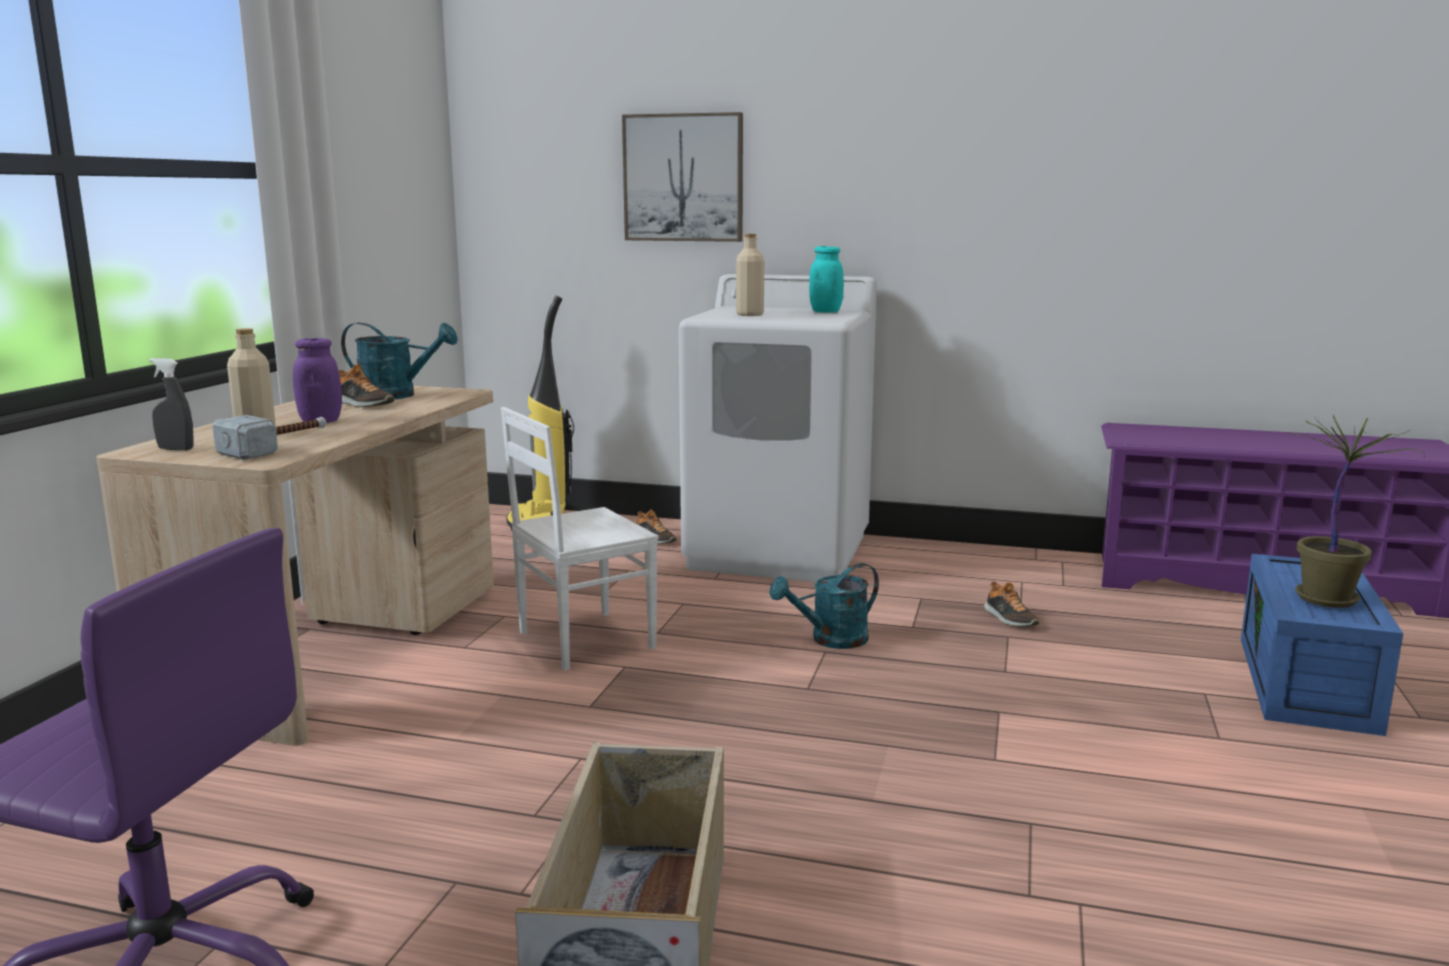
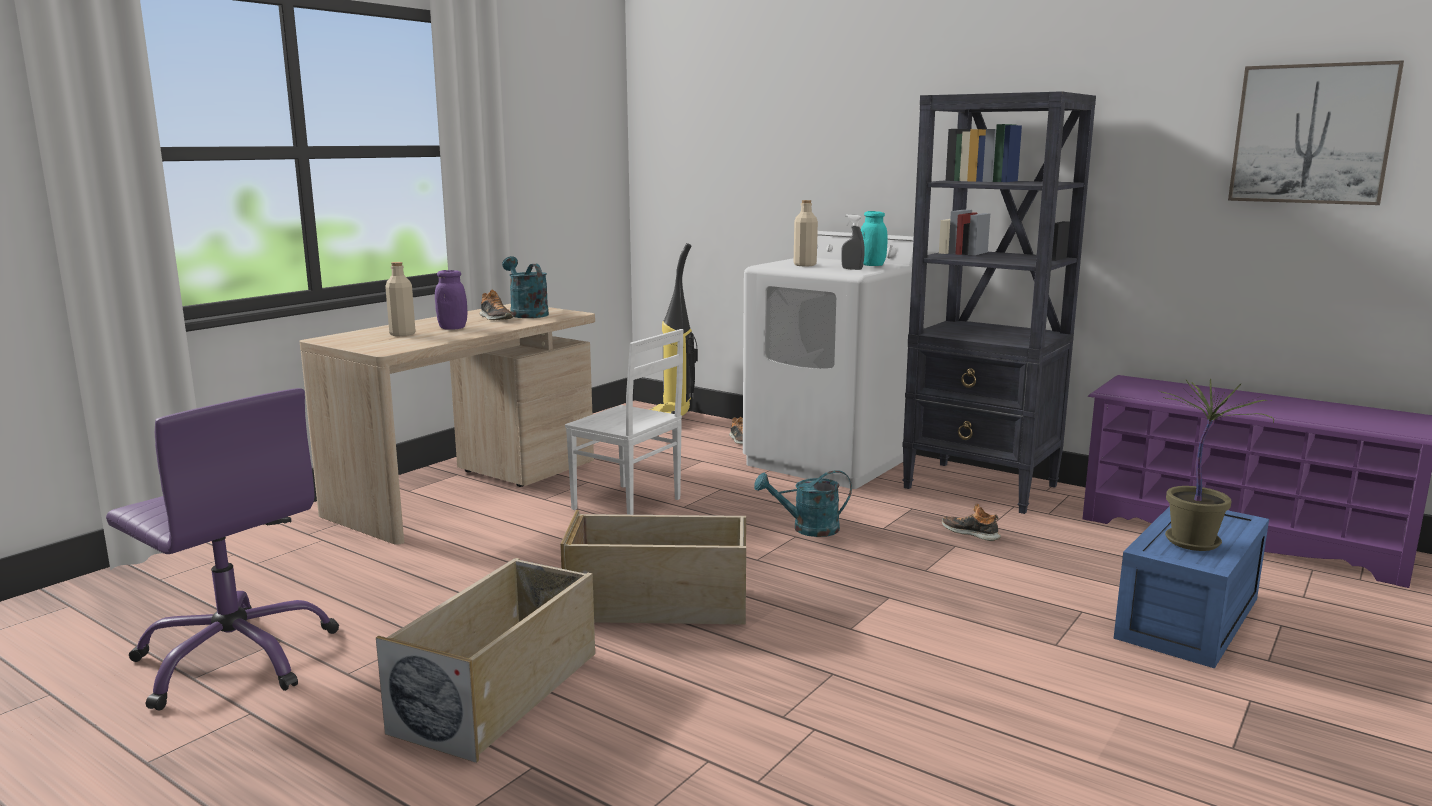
camera: 20 degrees right, 0 degrees up
grey spray bottle [149,358,194,450] -> grey spray bottle moved to [841,214,865,270]
hammer [212,415,327,460] -> none
turquoise watering can [341,323,458,399] -> turquoise watering can turned 150 degrees counterclockwise [502,256,549,318]
white chair [501,407,658,671] -> white chair turned 135 degrees counterclockwise [565,329,683,515]
picture [622,112,743,242] -> picture moved to [1228,60,1404,205]
shoe [984,581,1039,626] -> shoe turned 135 degrees clockwise [942,504,1001,541]
none -> beige storage box [560,510,746,624]
none -> black bookcase [902,91,1096,514]

